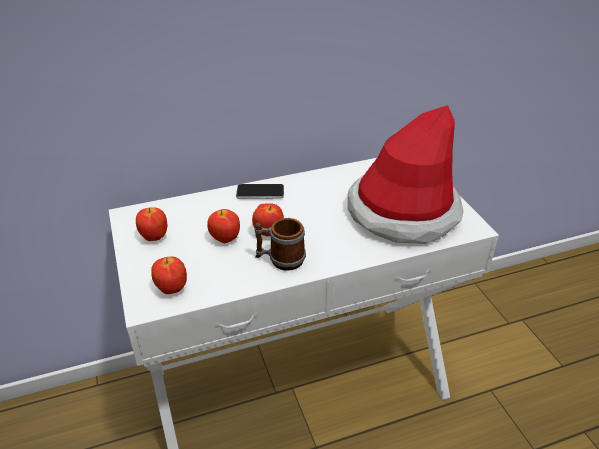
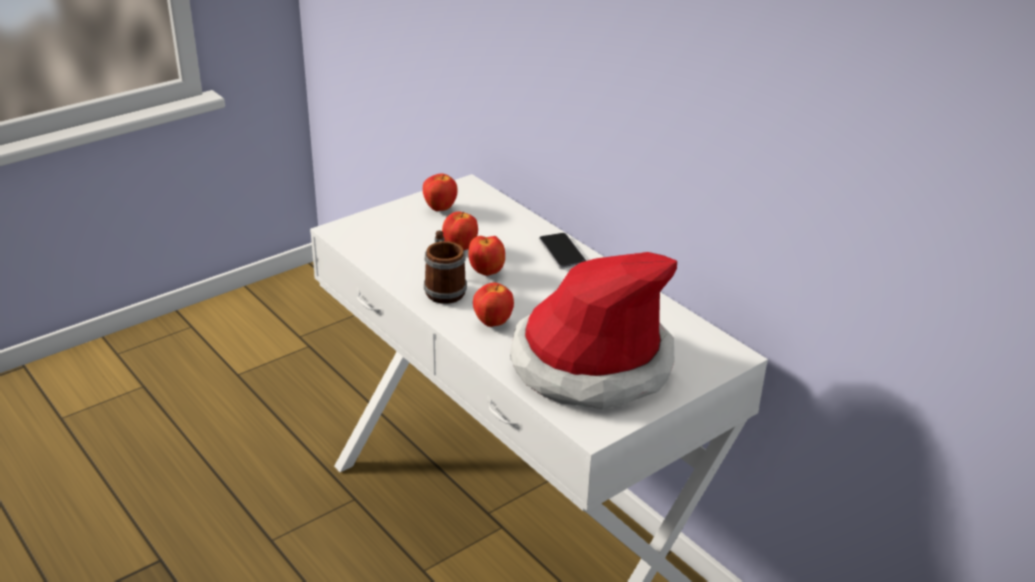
camera: 70 degrees right, 5 degrees down
apple [151,257,187,294] -> apple moved to [473,283,514,327]

